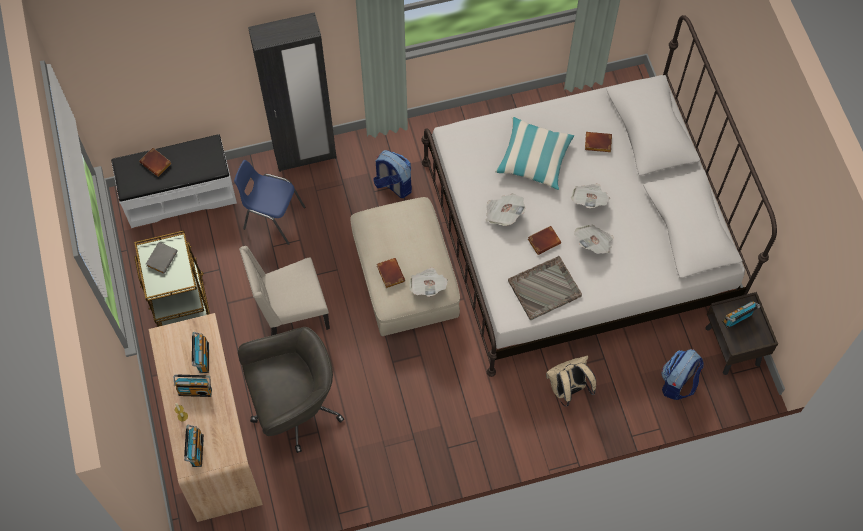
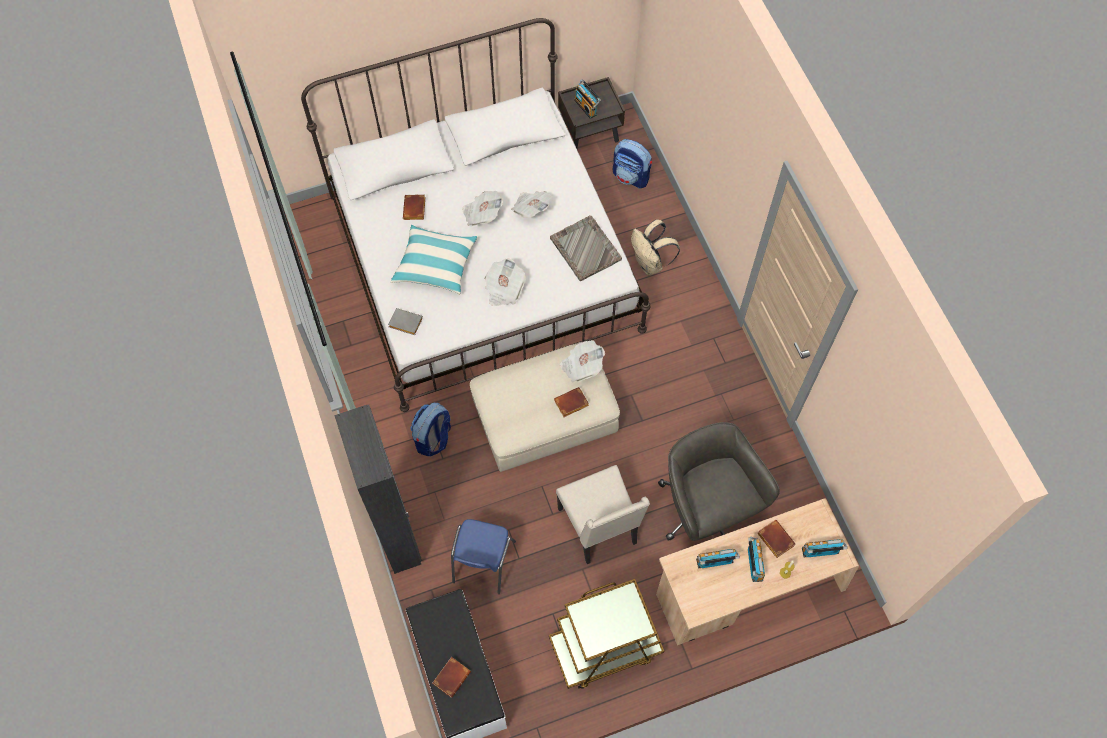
camera: 95 degrees left, 0 degrees up
grey book [146,242,178,274] -> grey book moved to [388,308,423,335]
brown book [528,226,561,255] -> brown book moved to [757,520,796,558]

